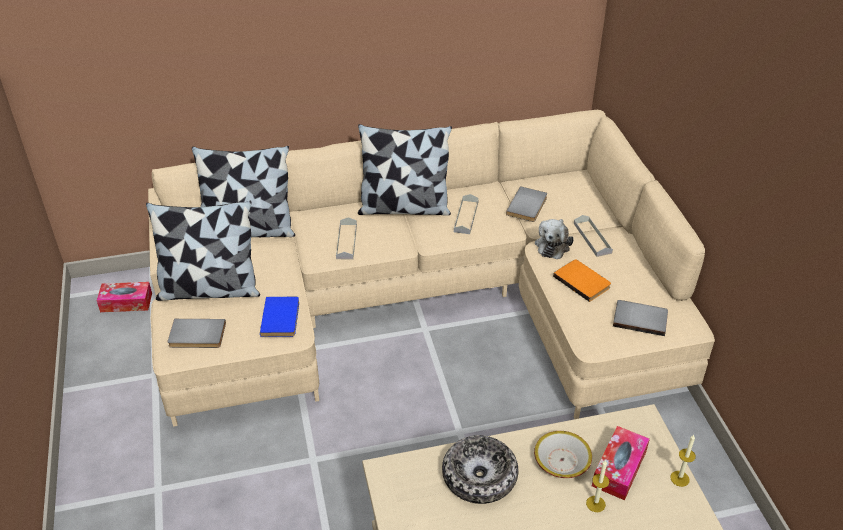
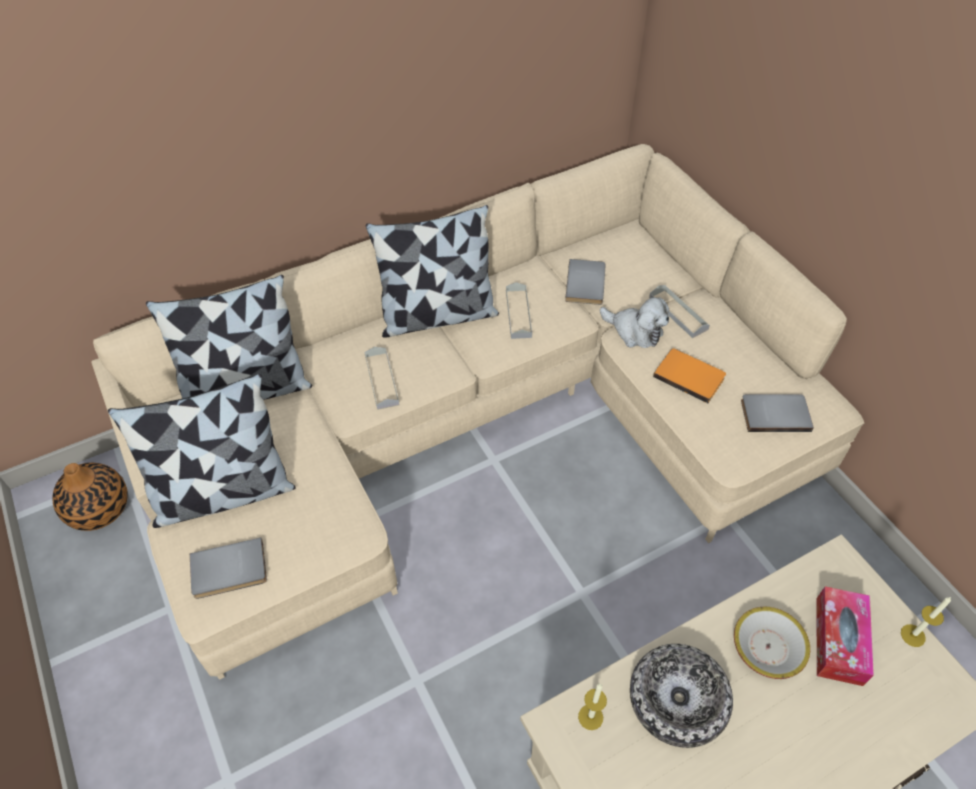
camera: 15 degrees left, 10 degrees up
tissue box [97,282,152,312] -> vase [52,463,128,531]
blue book [260,297,299,337] -> none
plush toy [535,219,574,259] -> plush toy turned 60 degrees counterclockwise [600,297,669,348]
candle [586,461,609,512] -> candle moved to [578,684,607,730]

